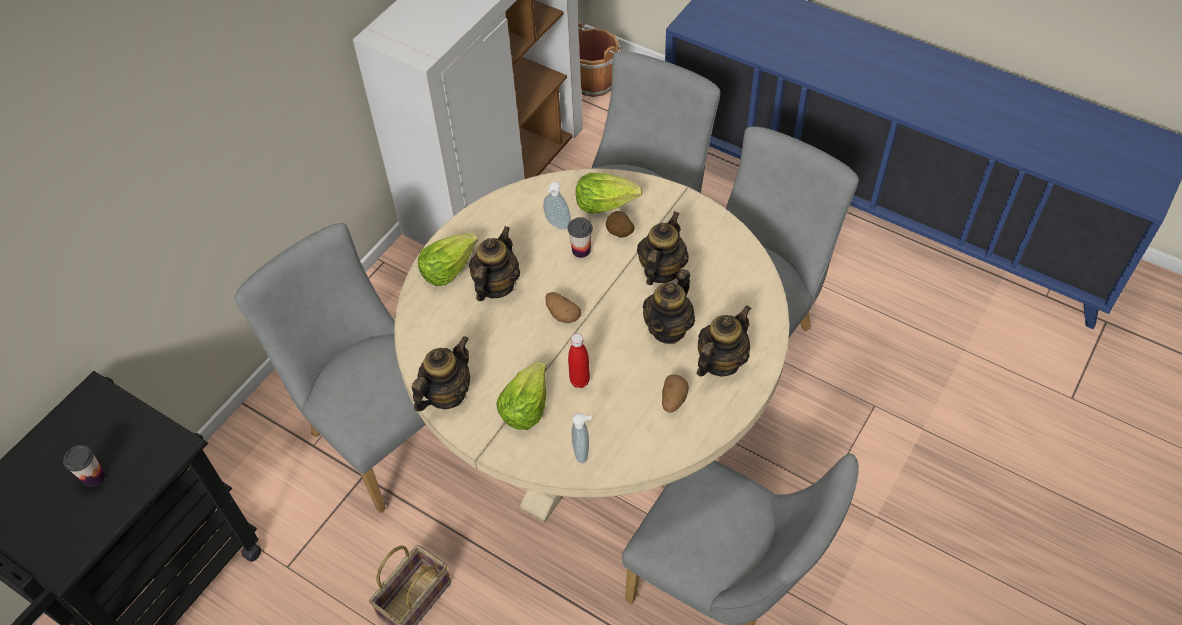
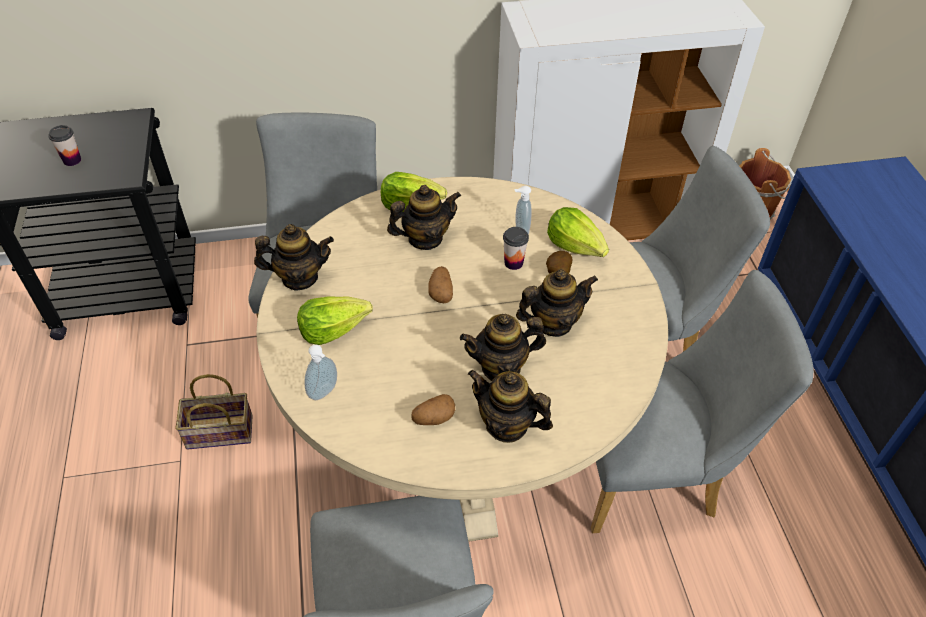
camera: 45 degrees right, 5 degrees down
red bottle [568,333,590,388] -> none
teapot [697,305,752,377] -> teapot turned 150 degrees counterclockwise [468,370,553,443]

